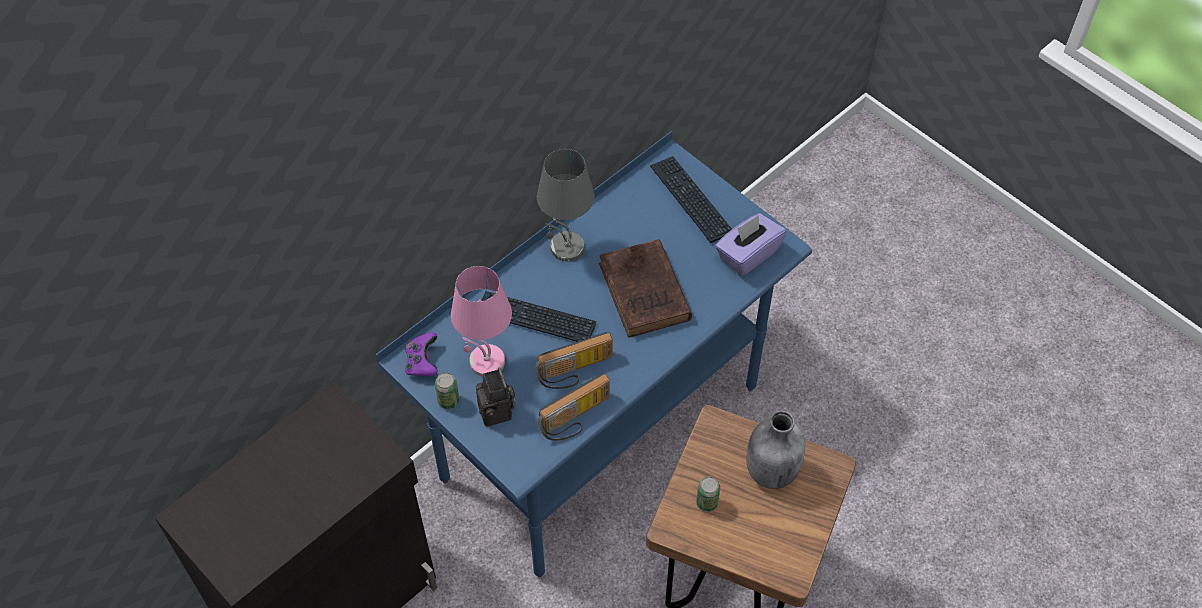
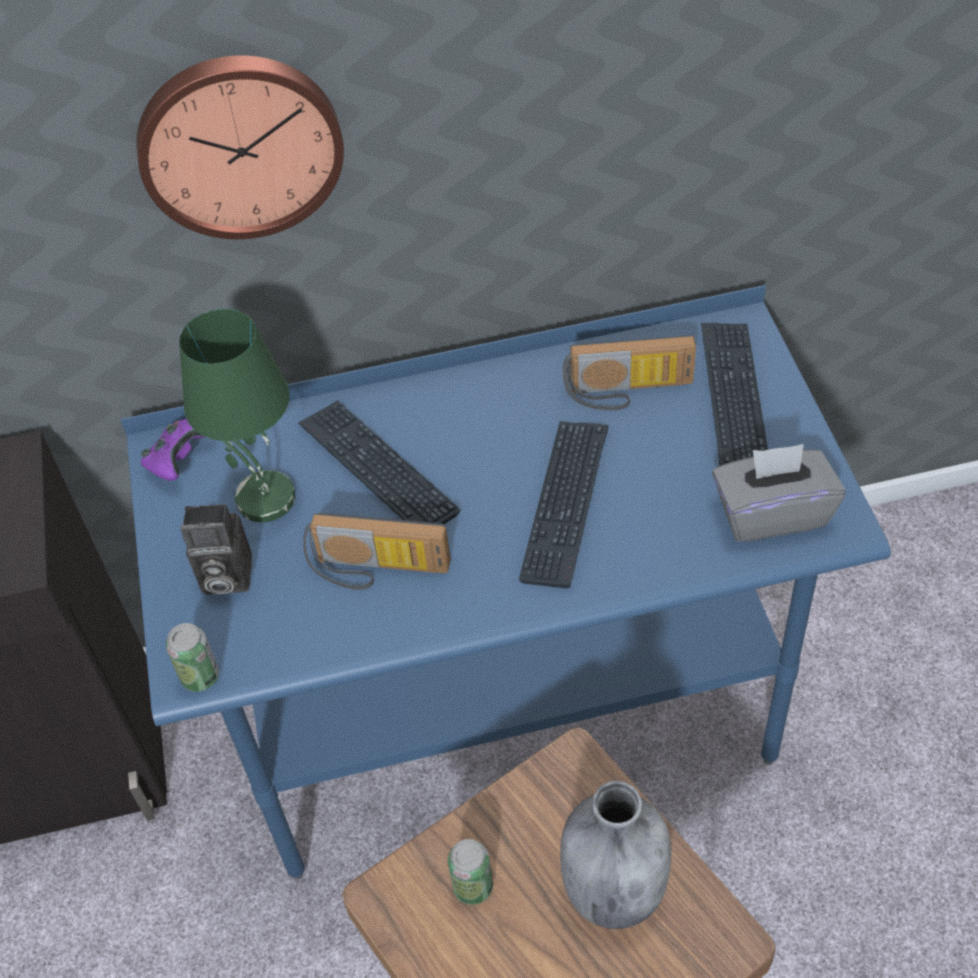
camera: 35 degrees right, 5 degrees down
can [435,372,459,409] -> can moved to [166,623,219,692]
pink table lamp [451,266,512,377] -> green table lamp [179,309,295,522]
camera [476,367,516,427] -> camera turned 75 degrees clockwise [180,504,252,594]
grey table lamp [537,149,595,261] -> none
radio [538,373,610,441] -> radio moved to [562,335,696,410]
brown book [599,239,692,338] -> keyboard [519,421,608,588]
purple tissue box [715,213,786,276] -> grey tissue box [712,444,846,542]
none -> wall clock [136,55,344,239]

